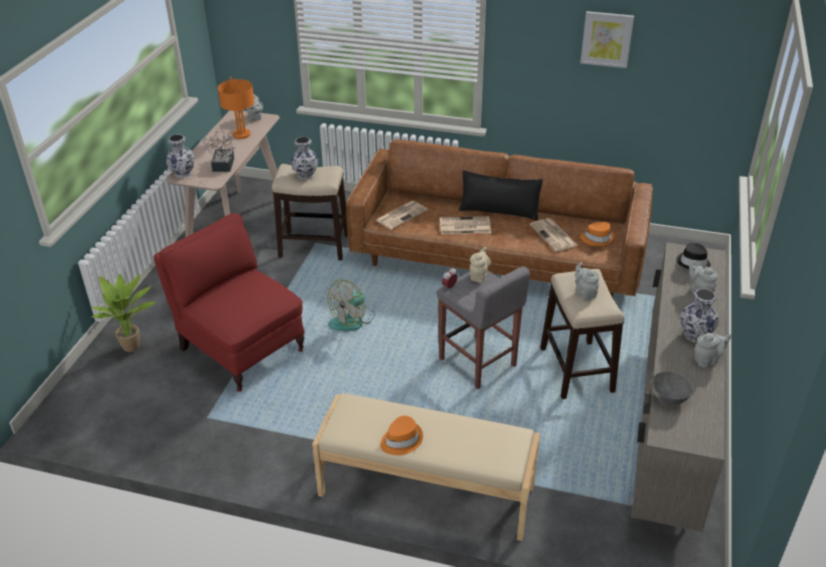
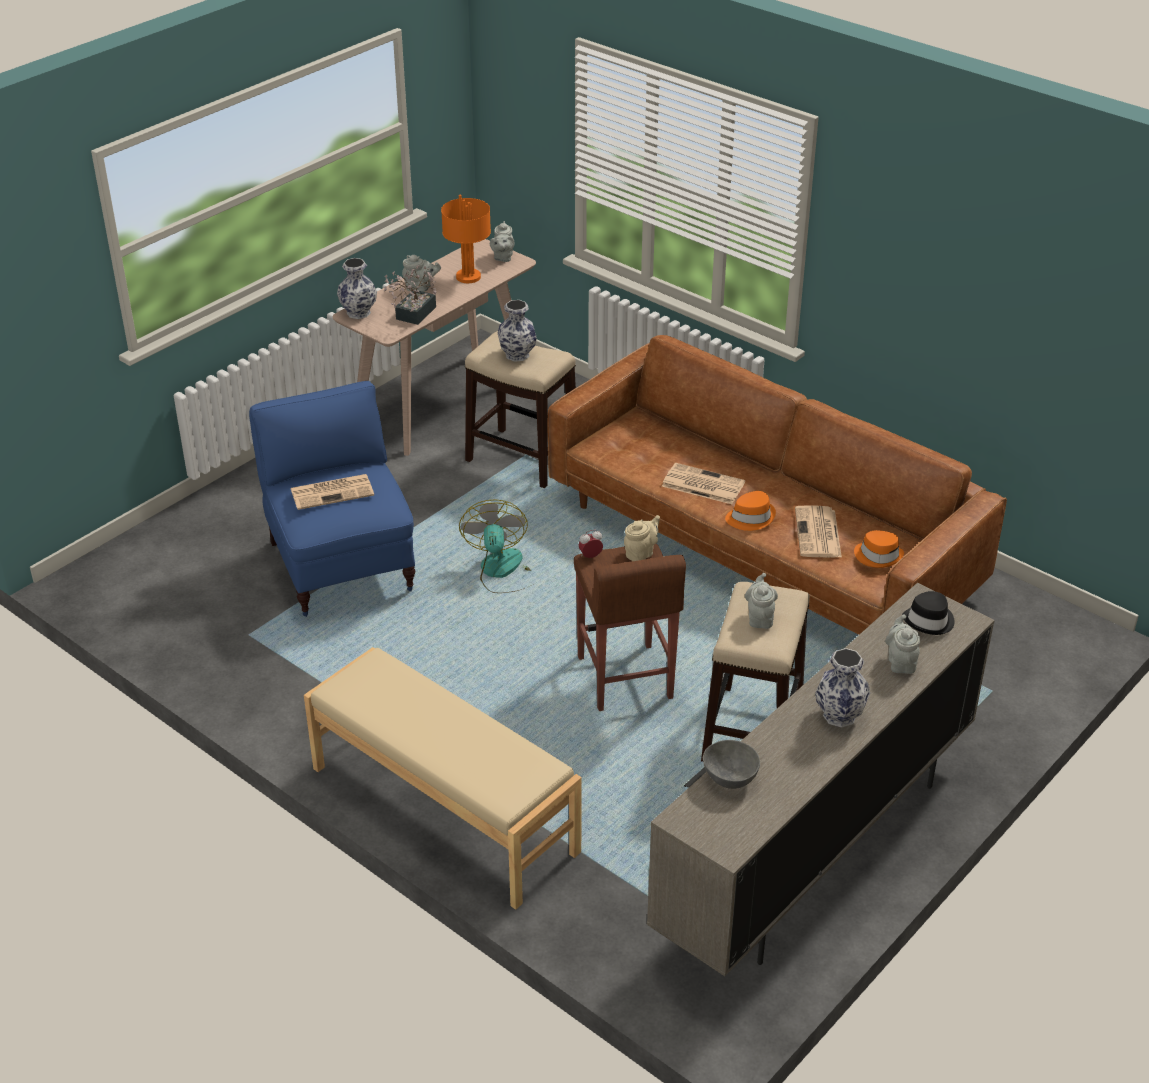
camera: 25 degrees right, 0 degrees up
potted plant [91,274,156,352] -> none
red armchair [154,213,305,392] -> blue armchair [249,381,415,617]
fan [328,279,375,331] -> fan turned 105 degrees clockwise [459,499,531,593]
newspaper [375,201,428,230] -> newspaper moved to [290,474,374,510]
orange hat [380,416,423,455] -> orange hat moved to [725,491,776,531]
grey stool [436,266,530,389] -> brown stool [574,544,686,711]
black pillow [459,170,543,221] -> none
picture [580,11,634,68] -> none
grey teapot [695,333,731,368] -> grey teapot moved to [402,255,441,292]

